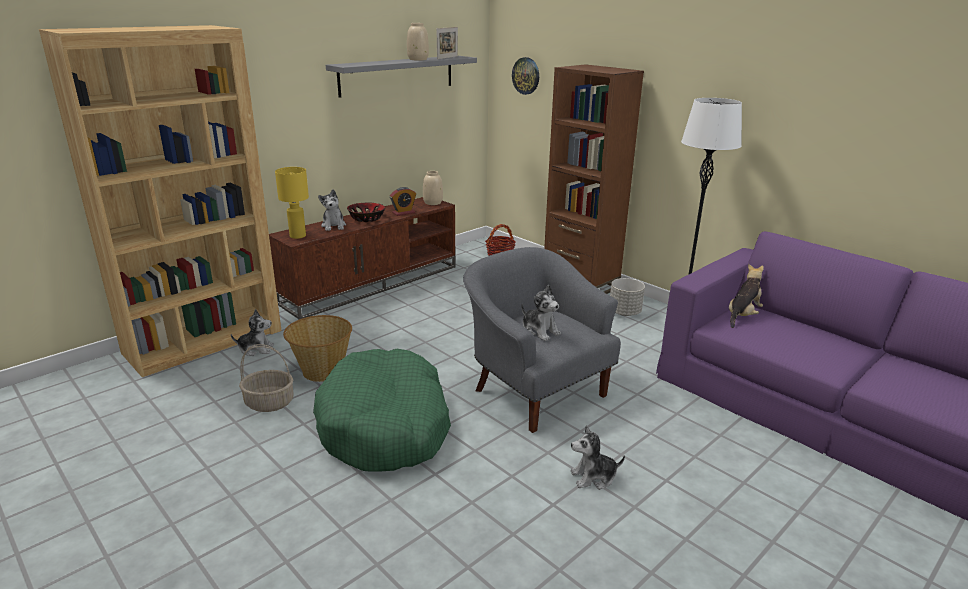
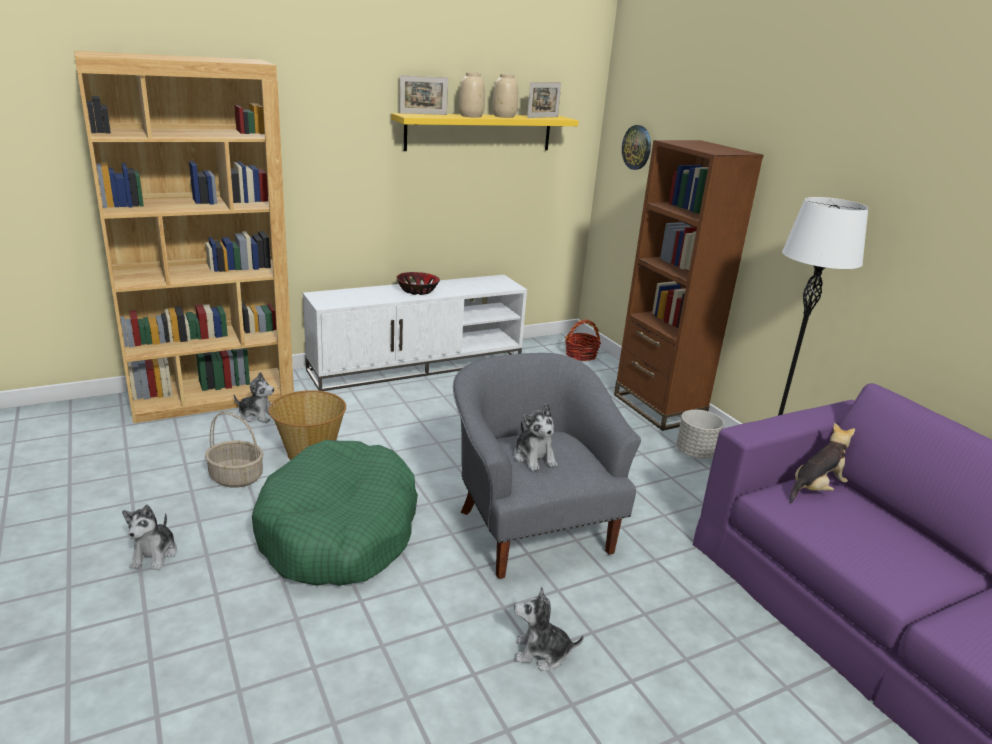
camera: 15 degrees right, 0 degrees up
brown tv stand [269,197,455,319] -> white tv stand [303,275,527,391]
yellow table lamp [275,167,309,239] -> none
plush toy [318,189,346,231] -> plush toy moved to [122,505,177,570]
grey shelf [326,56,477,98] -> yellow shelf [391,113,578,151]
alarm clock [390,187,416,216] -> none
beige vase [423,171,443,205] -> beige vase moved to [459,72,485,118]
none -> picture frame [399,75,448,115]

